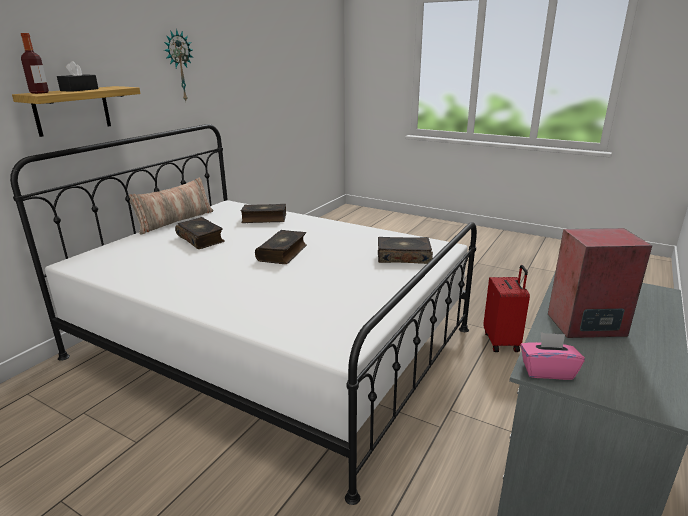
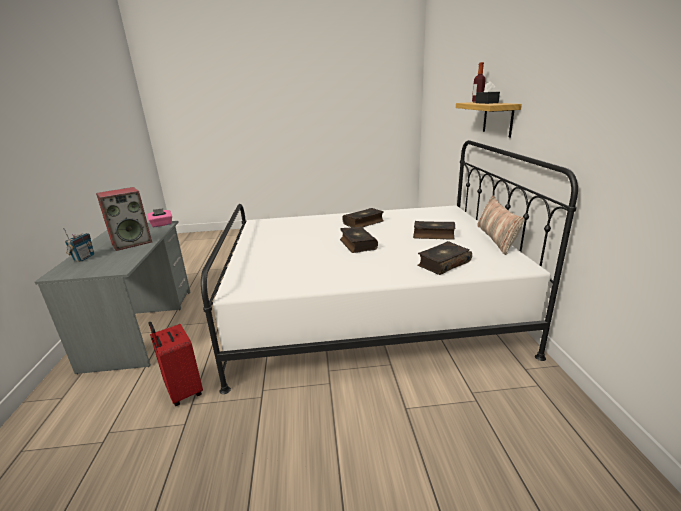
camera: 145 degrees right, 0 degrees up
wall clock [164,29,194,101] -> none
book [378,237,433,264] -> book moved to [343,208,384,227]
none -> radio [63,228,94,262]

